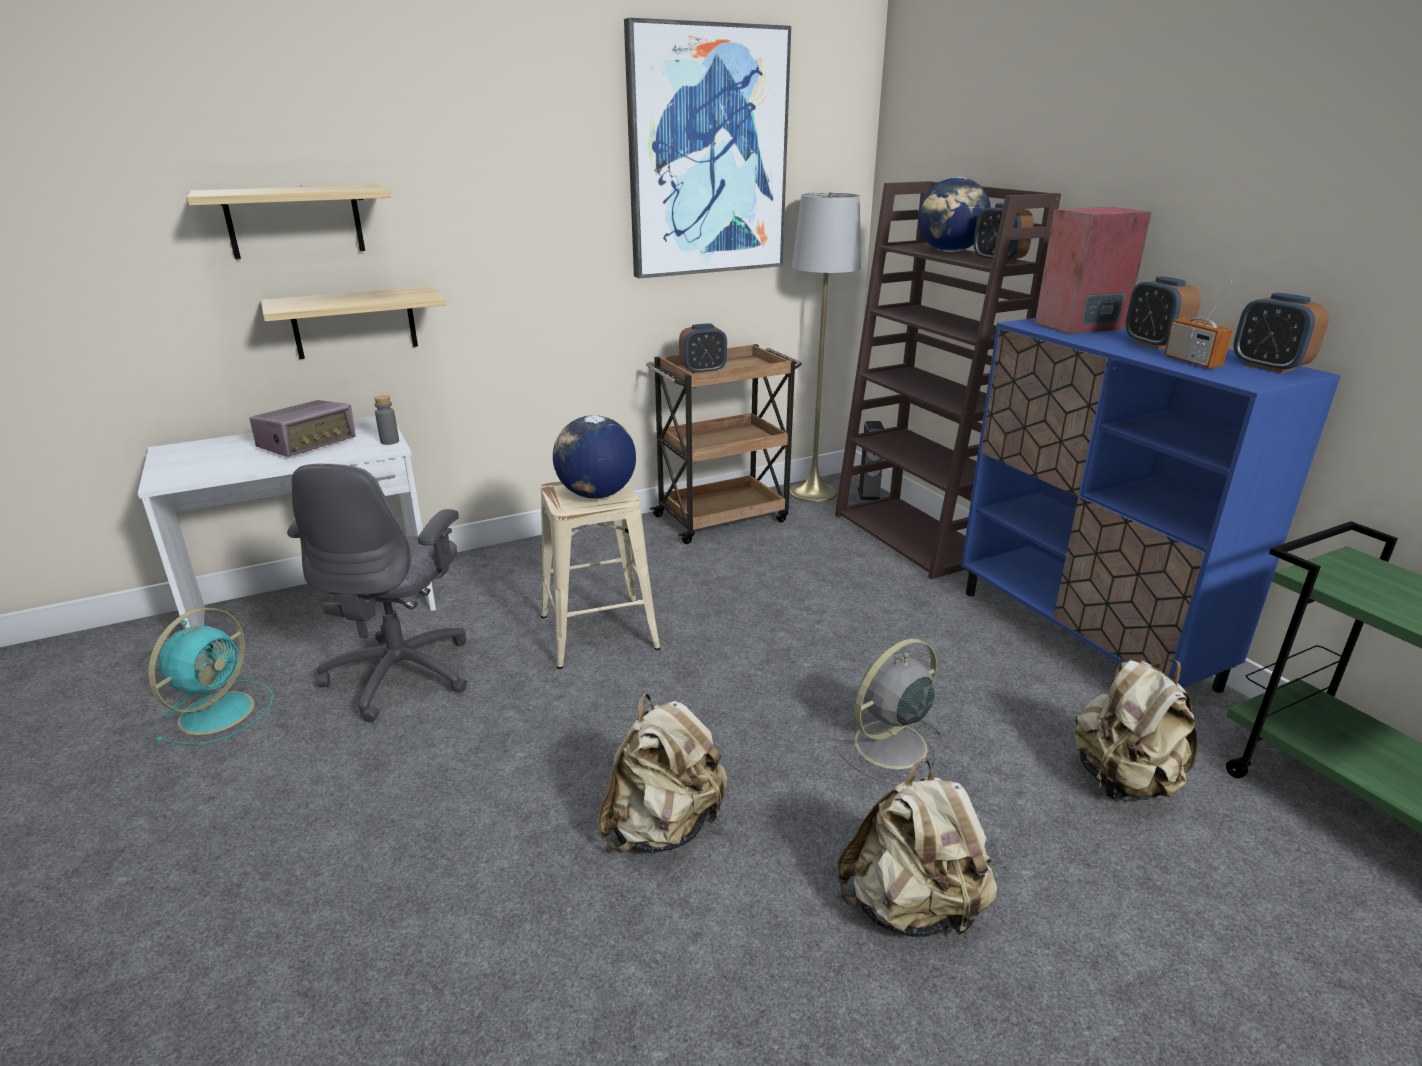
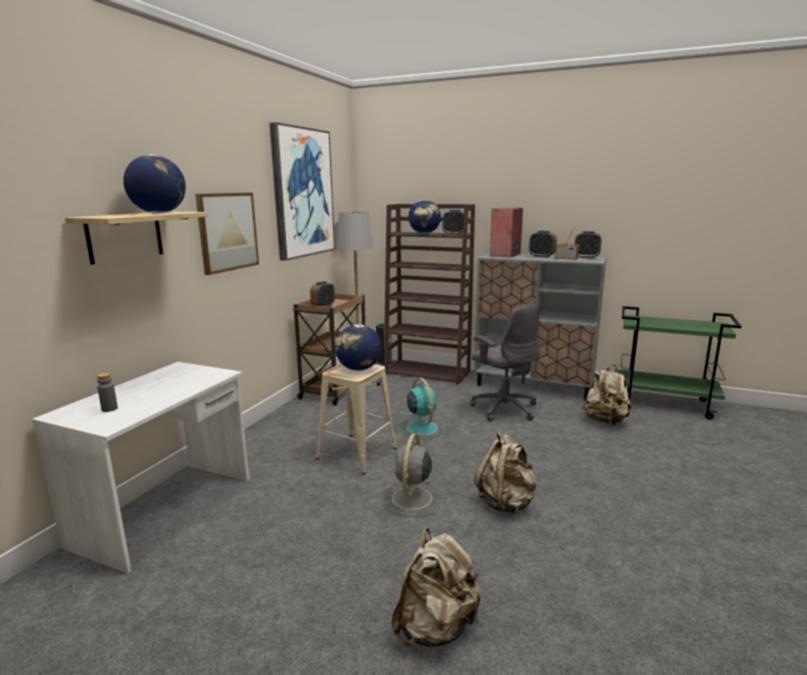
camera: 40 degrees left, 10 degrees down
turquoise fan [148,607,273,745] -> turquoise fan moved to [398,377,445,440]
radio [250,400,356,457] -> none
shelf [261,286,447,359] -> none
grey office chair [287,463,467,723] -> grey office chair moved to [470,304,540,422]
grey bottle [374,395,399,445] -> grey bottle moved to [97,373,118,412]
grey fan [835,638,943,785] -> grey fan moved to [383,433,441,517]
beige backpack [837,758,998,941] -> beige backpack moved to [391,528,481,647]
blue cabinet [961,318,1341,693] -> grey cabinet [474,252,606,400]
none -> globe [123,155,186,213]
none -> picture [195,193,259,275]

